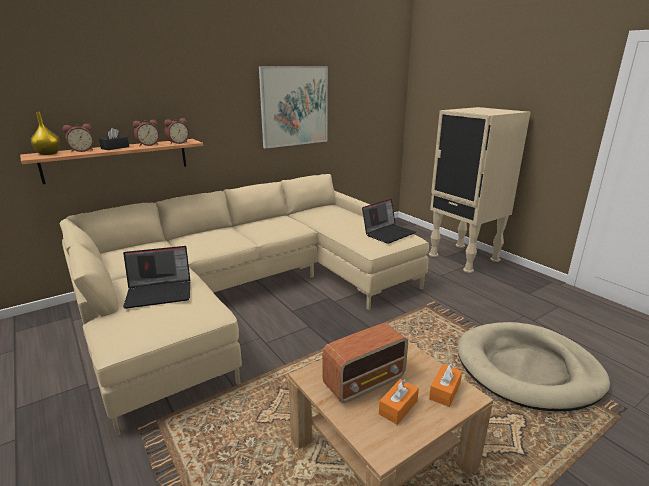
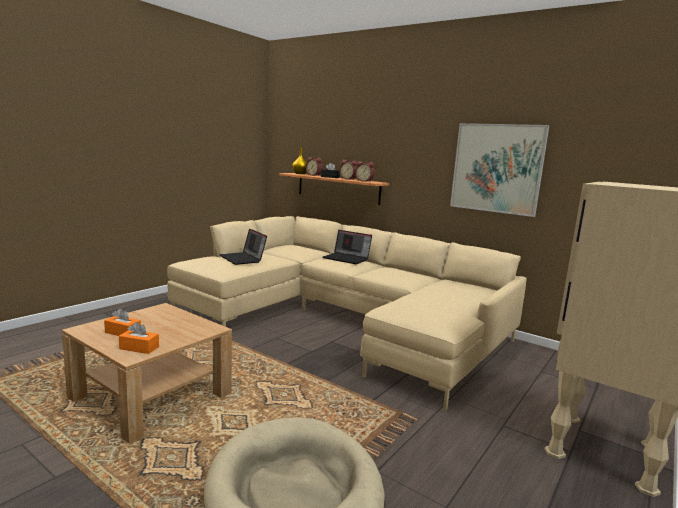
camera: 70 degrees right, 10 degrees down
radio [323,323,408,403] -> none
laptop [362,199,416,244] -> laptop moved to [323,230,372,264]

